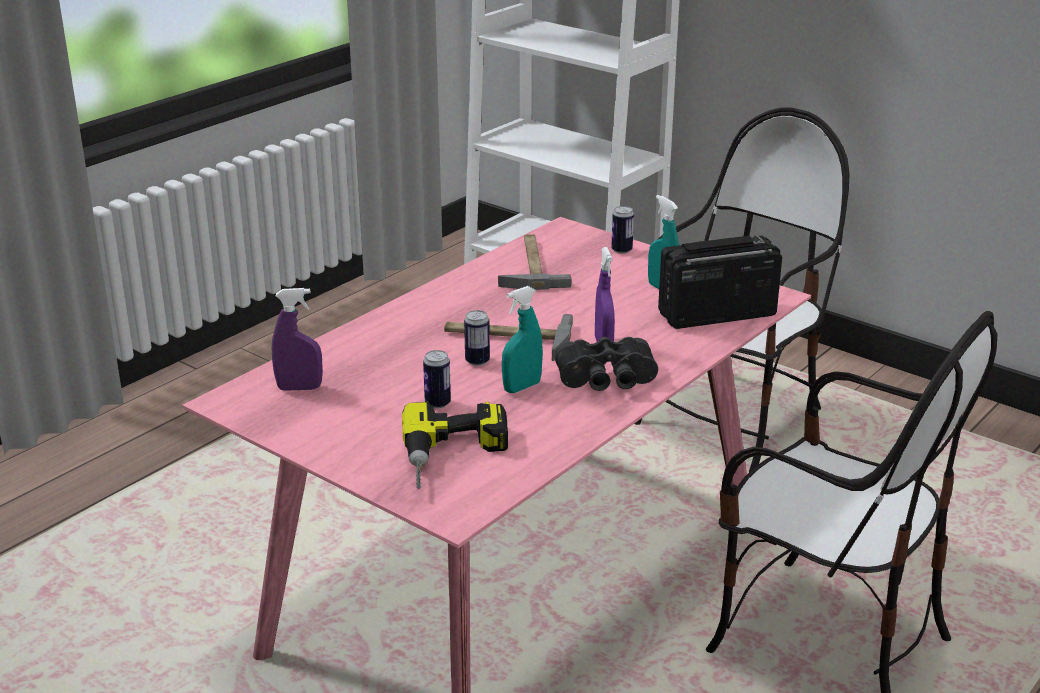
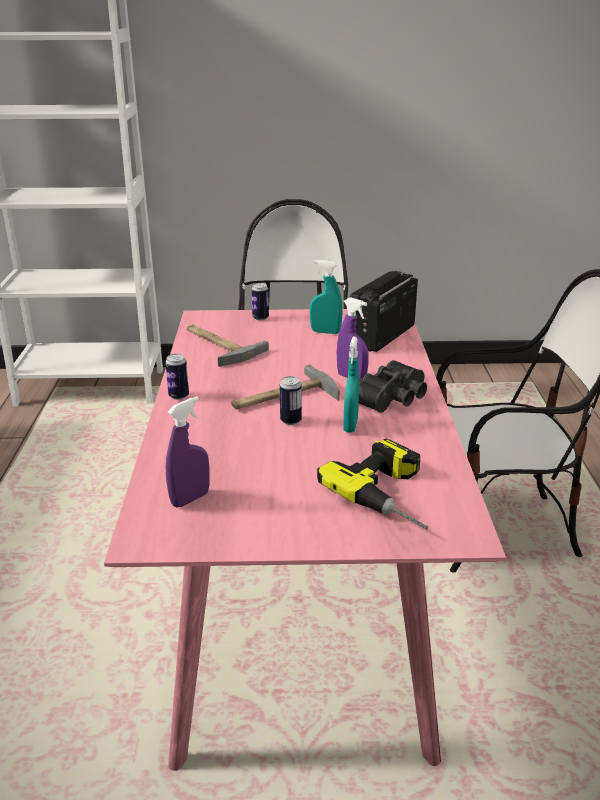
camera: 40 degrees left, 0 degrees up
can [423,350,451,409] -> can moved to [165,354,189,400]

